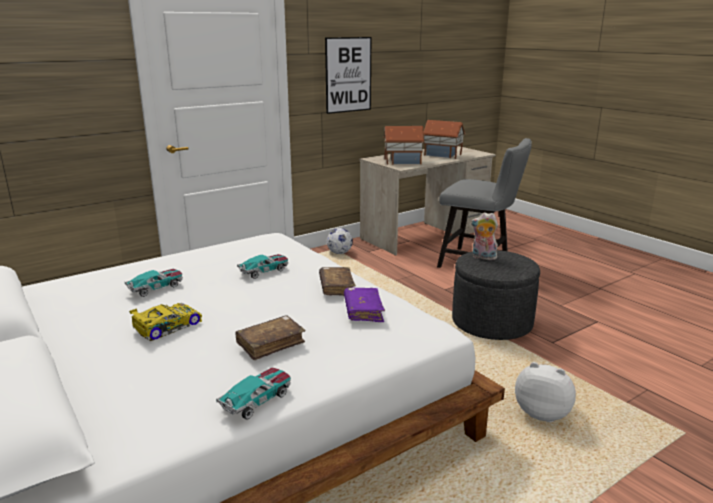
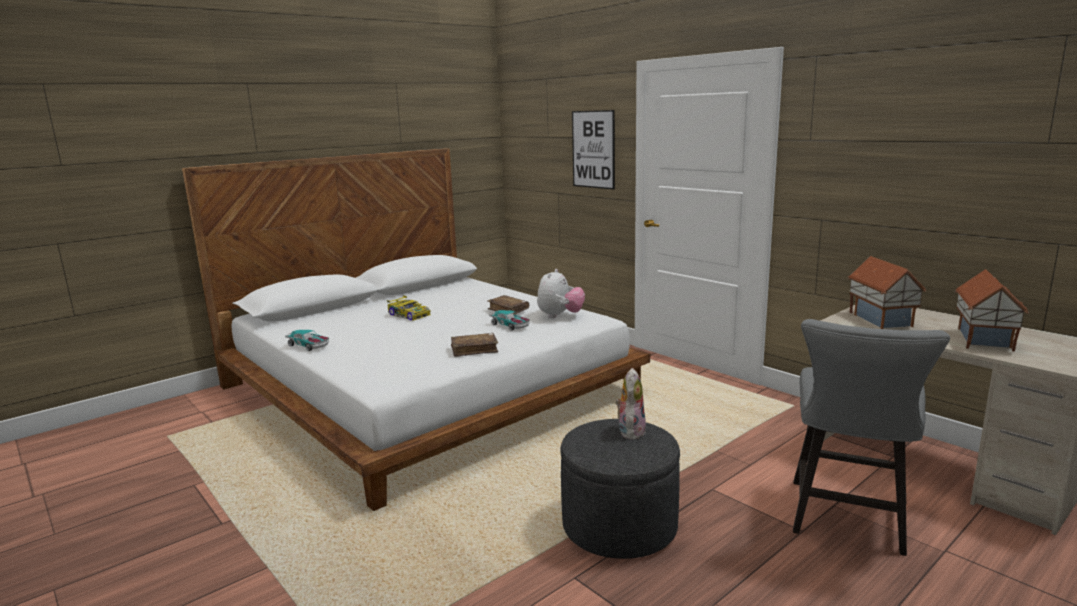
camera: 85 degrees right, 5 degrees down
toy car [125,269,183,297] -> none
brown book [235,315,306,360] -> brown book moved to [487,295,529,315]
picture [325,37,371,114] -> picture moved to [572,110,615,189]
football [327,228,353,254] -> none
purple book [344,287,385,322] -> none
plush toy [515,362,576,422] -> plush toy moved to [537,269,585,318]

